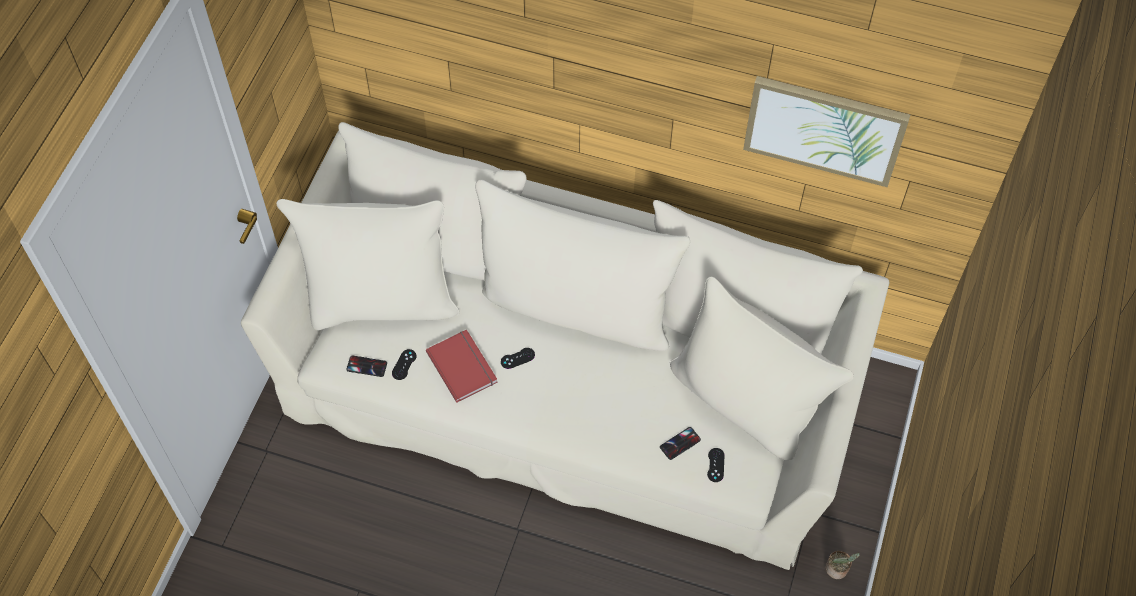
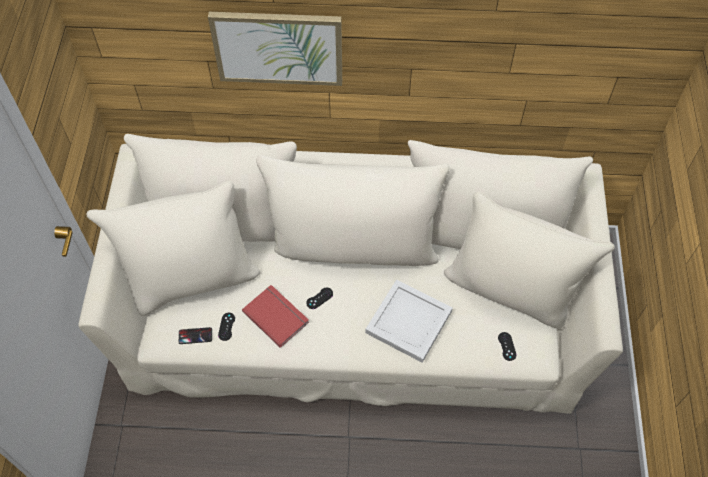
camera: 15 degrees left, 0 degrees up
phone [660,427,701,460] -> none
picture [743,76,910,187] -> picture moved to [208,12,342,86]
potted plant [826,551,860,579] -> none
none -> white tray [365,280,453,363]

